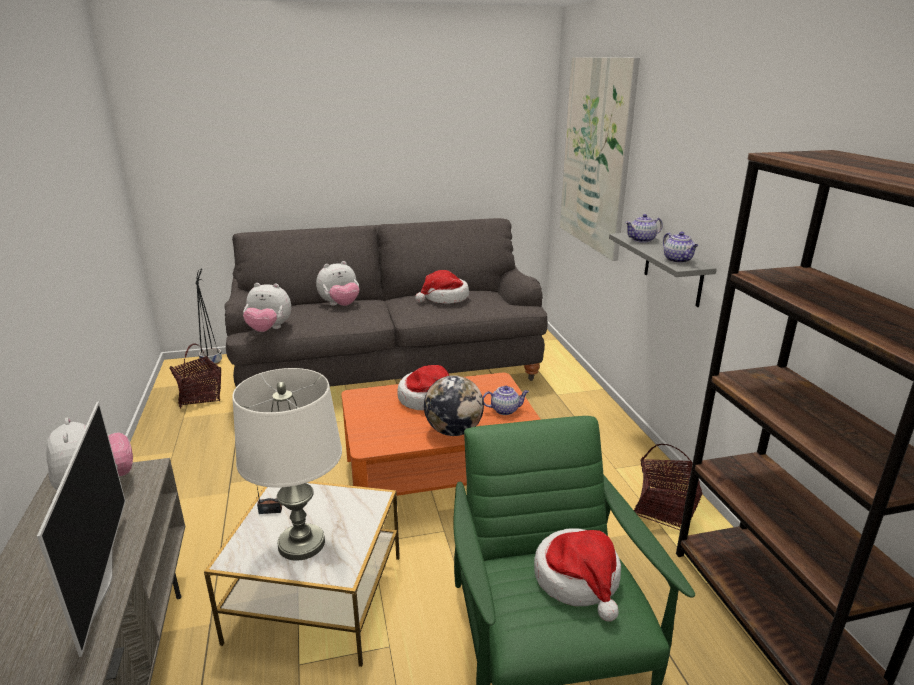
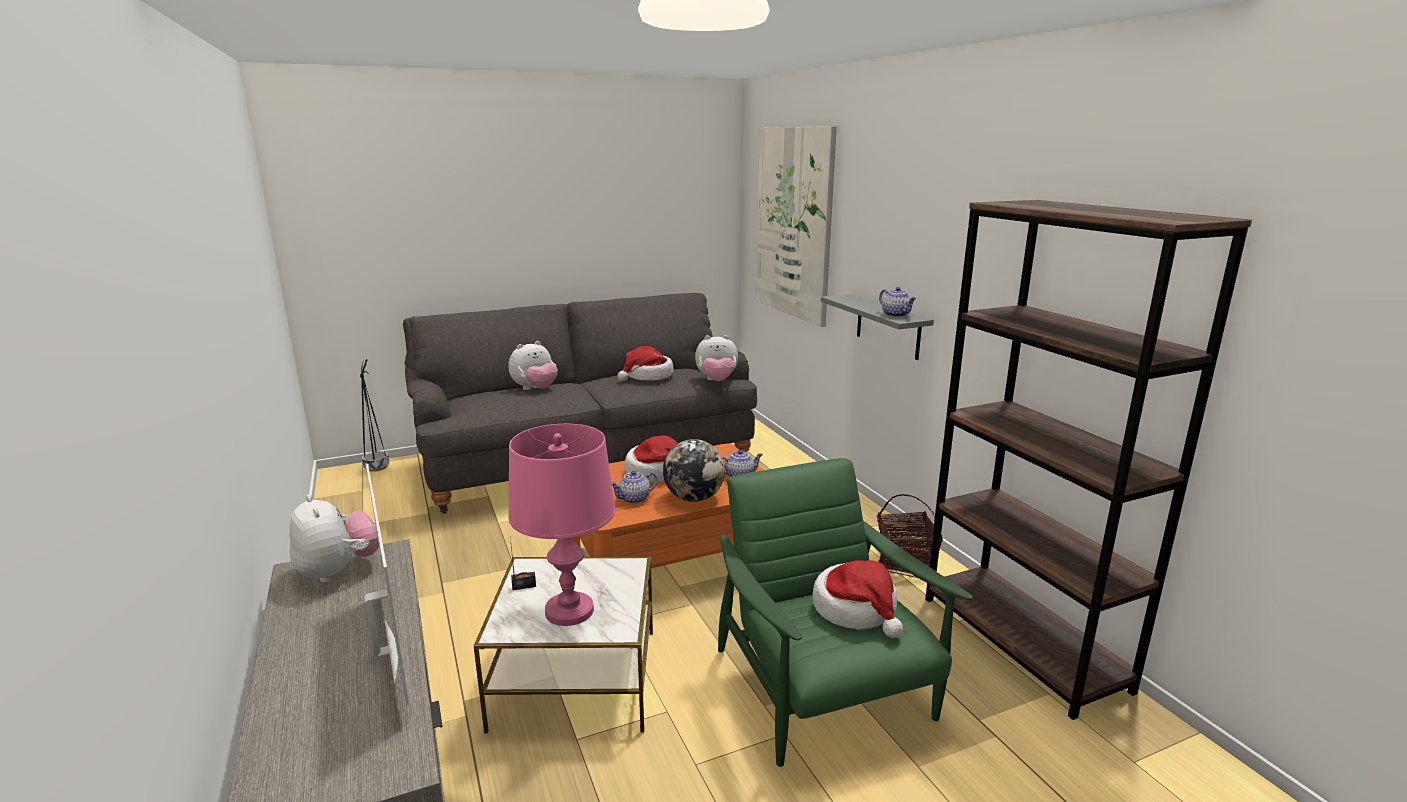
camera: 10 degrees left, 5 degrees down
basket [170,343,222,408] -> none
white table lamp [232,368,342,561] -> pink table lamp [508,424,616,626]
plush toy [243,283,291,332] -> plush toy moved to [695,335,738,381]
teapot [625,214,663,243] -> teapot moved to [612,471,658,504]

